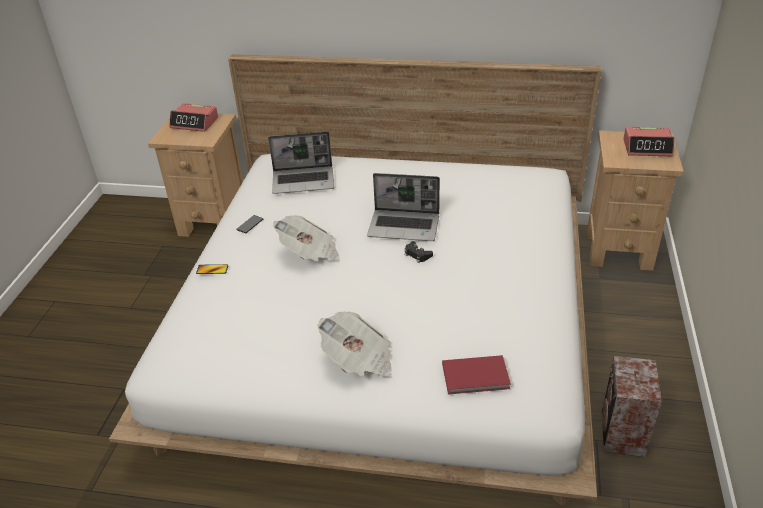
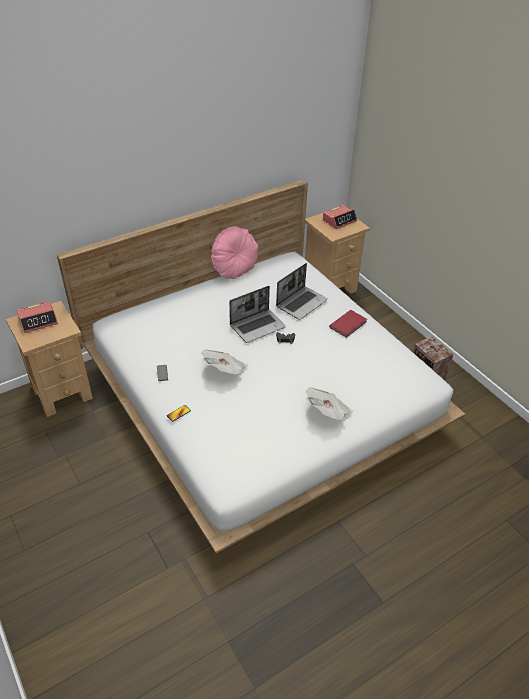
camera: 45 degrees left, 5 degrees up
laptop [268,131,334,194] -> laptop moved to [276,263,328,320]
red book [442,355,511,395] -> red book moved to [329,310,367,338]
none -> pink pillow [211,226,258,279]

